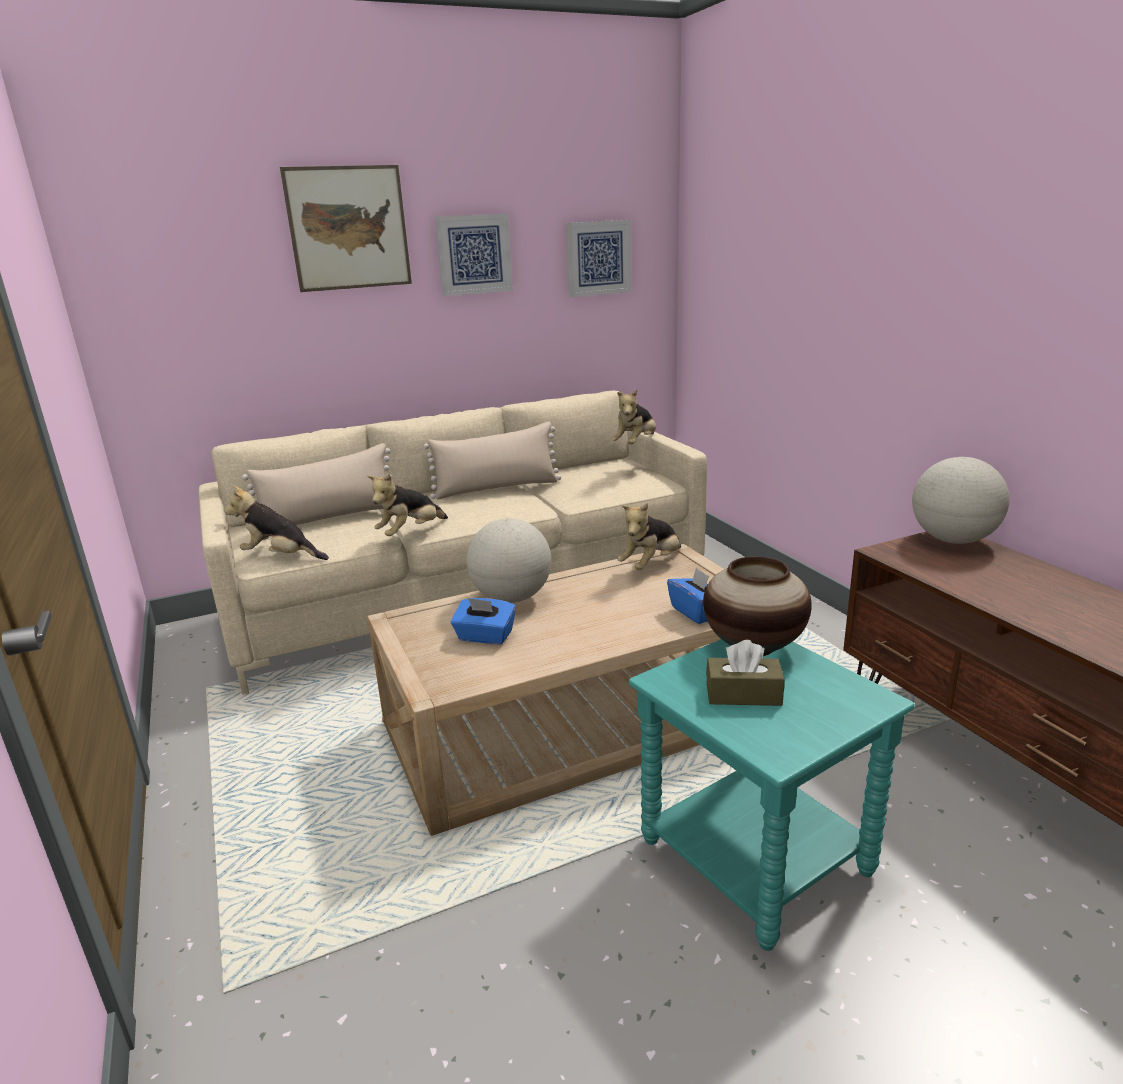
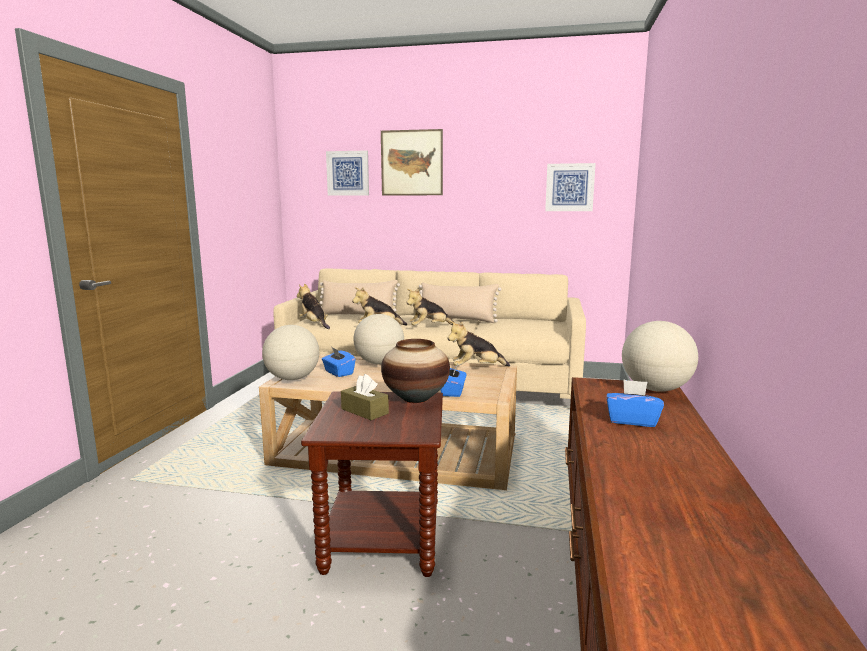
camera: 35 degrees right, 10 degrees down
picture [435,213,513,296] -> picture moved to [326,150,369,196]
plush toy [611,389,656,444] -> plush toy moved to [406,289,453,325]
turquoise side table [629,639,915,951] -> brown side table [301,391,443,577]
none -> globe [262,325,319,380]
none -> blue tissue box [607,379,664,427]

